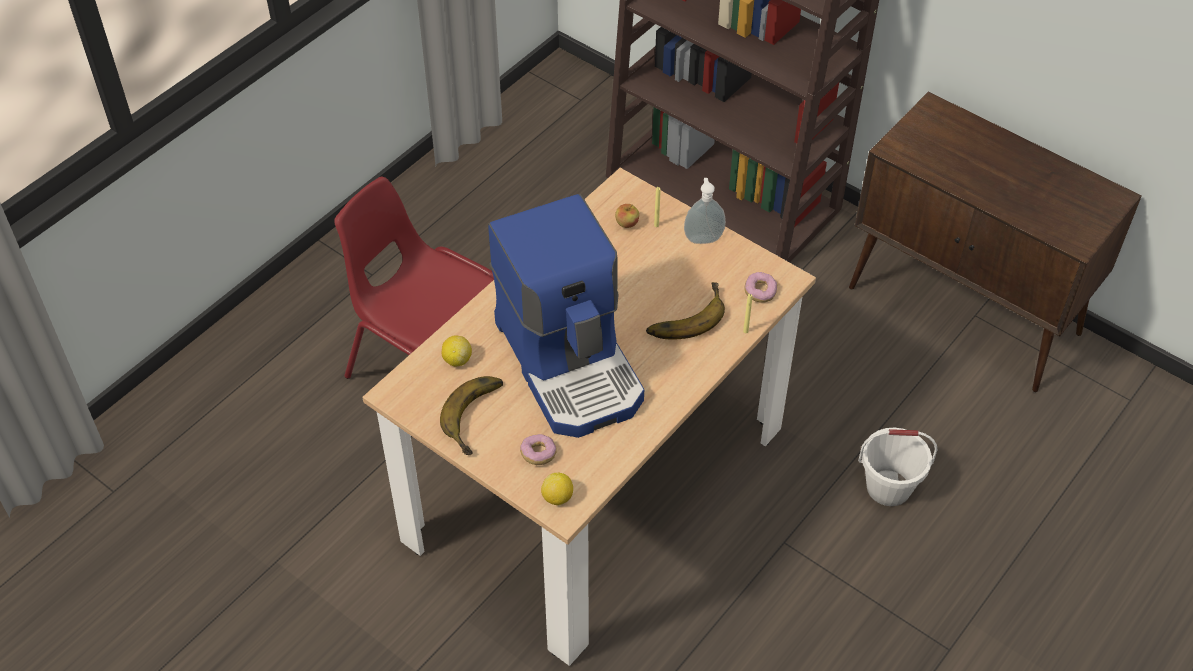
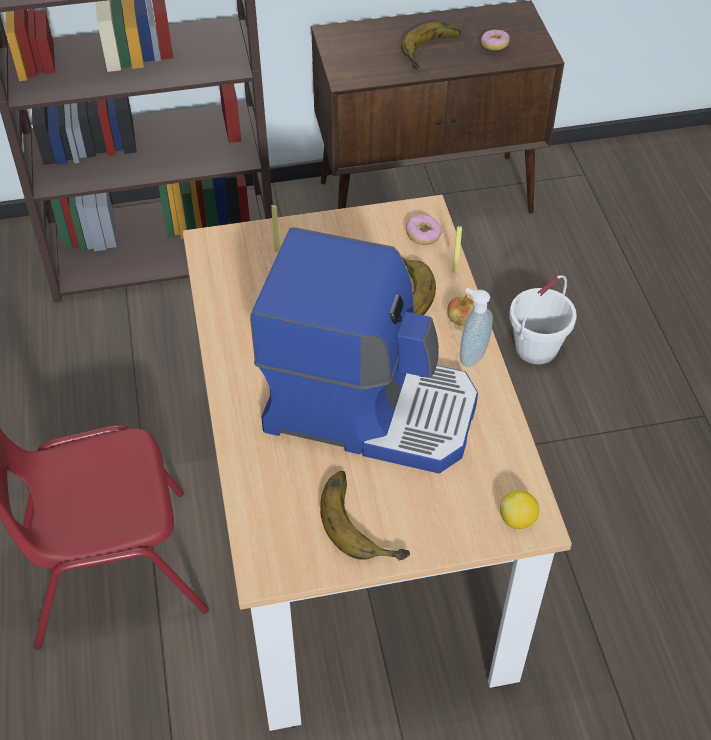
camera: 50 degrees left, 0 degrees up
lemon [442,335,472,366] -> none
donut [520,434,557,465] -> donut moved to [481,30,510,50]
apple [615,204,639,228] -> apple moved to [447,296,474,325]
soap dispenser [684,178,726,244] -> soap dispenser moved to [460,288,493,367]
none -> banana [401,22,461,69]

